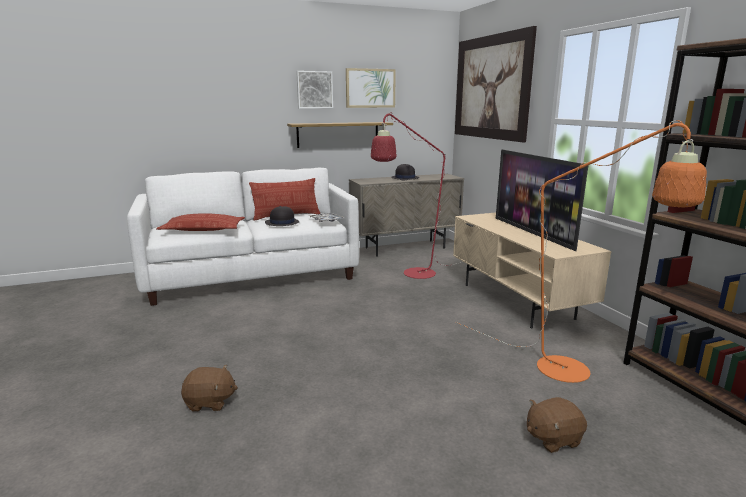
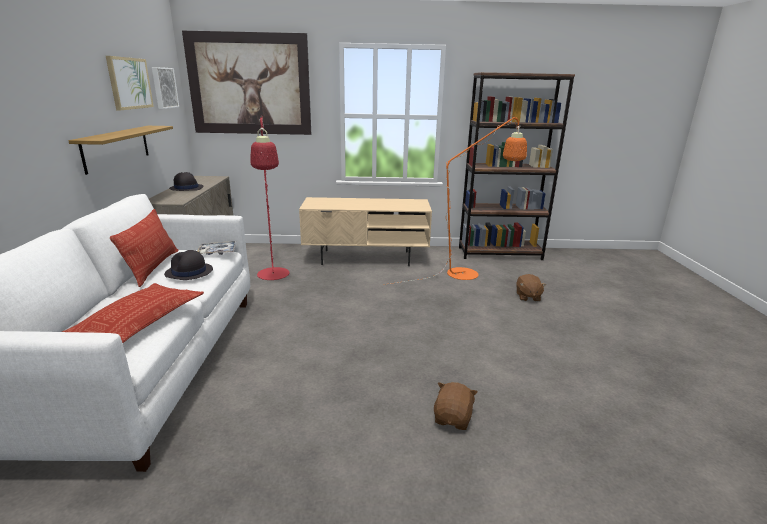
camera: 70 degrees left, 5 degrees up
picture [296,71,333,109] -> picture moved to [152,67,179,109]
television [496,149,588,251] -> none

